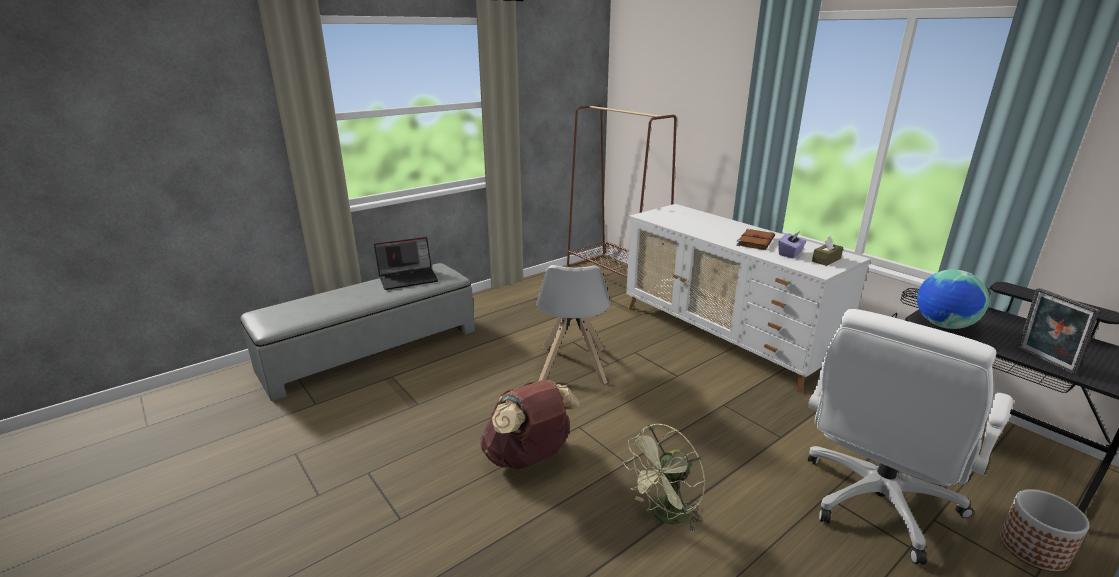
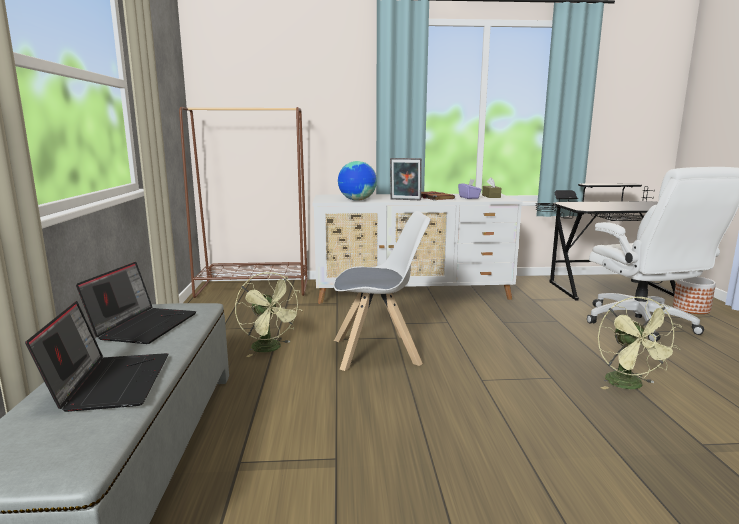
camera: 55 degrees left, 10 degrees down
brown backpack [480,380,581,469] -> none
chair [536,265,611,385] -> chair turned 45 degrees counterclockwise [333,211,431,371]
globe [917,269,989,329] -> globe moved to [338,161,377,201]
picture frame [1018,288,1100,374] -> picture frame moved to [390,158,422,200]
none -> laptop [25,301,168,412]
none -> green fan [235,272,302,357]

